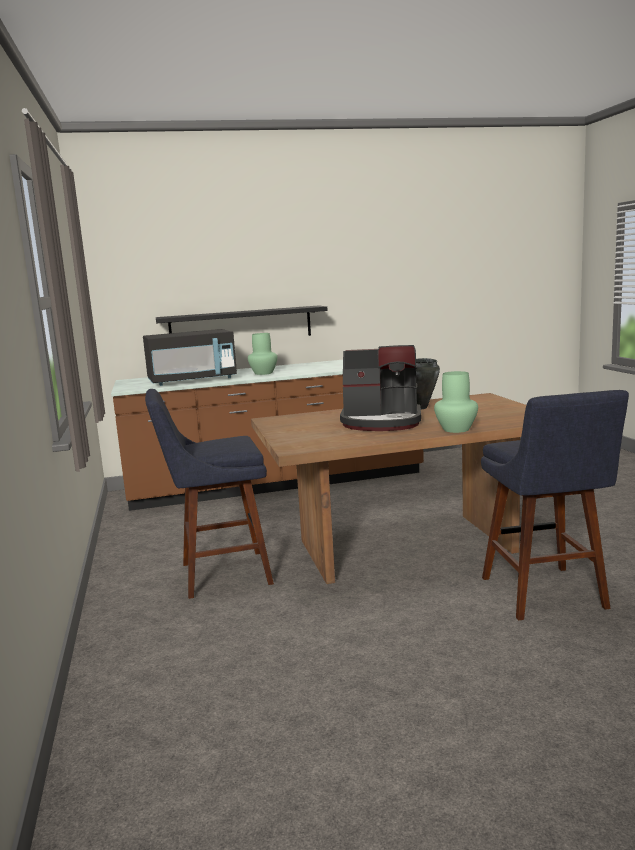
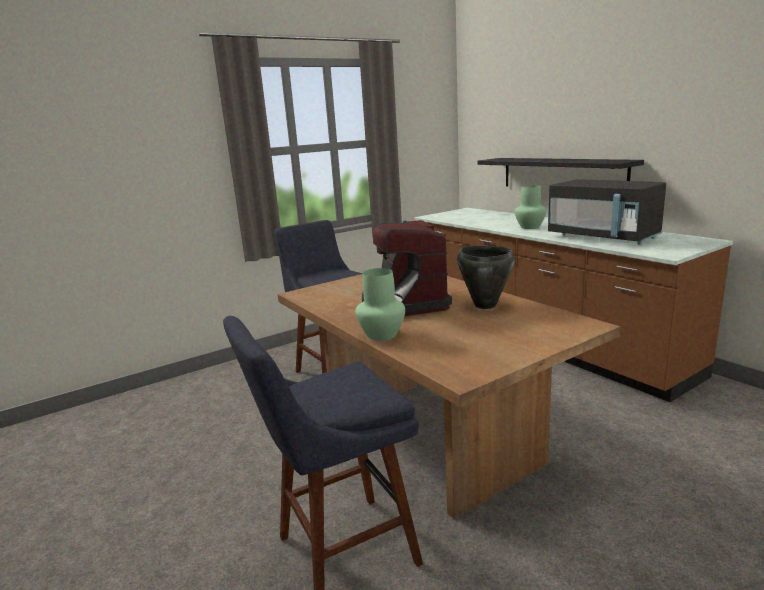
camera: 70 degrees right, 5 degrees up
black microwave [143,329,237,386] -> black microwave moved to [548,179,666,244]

